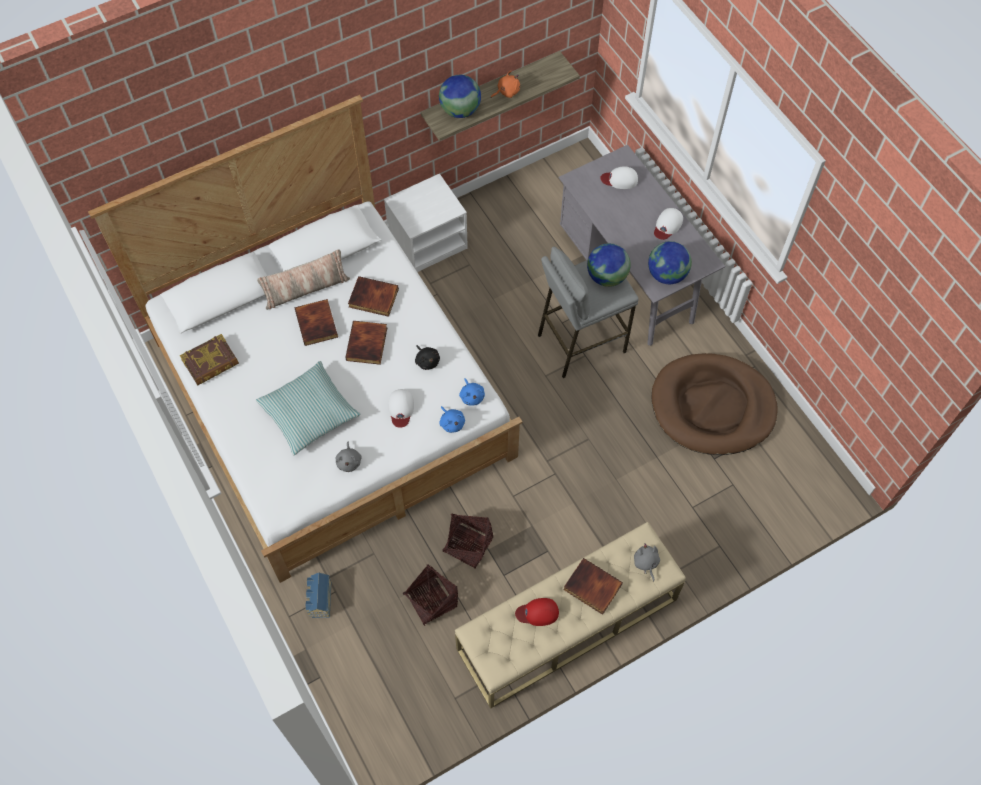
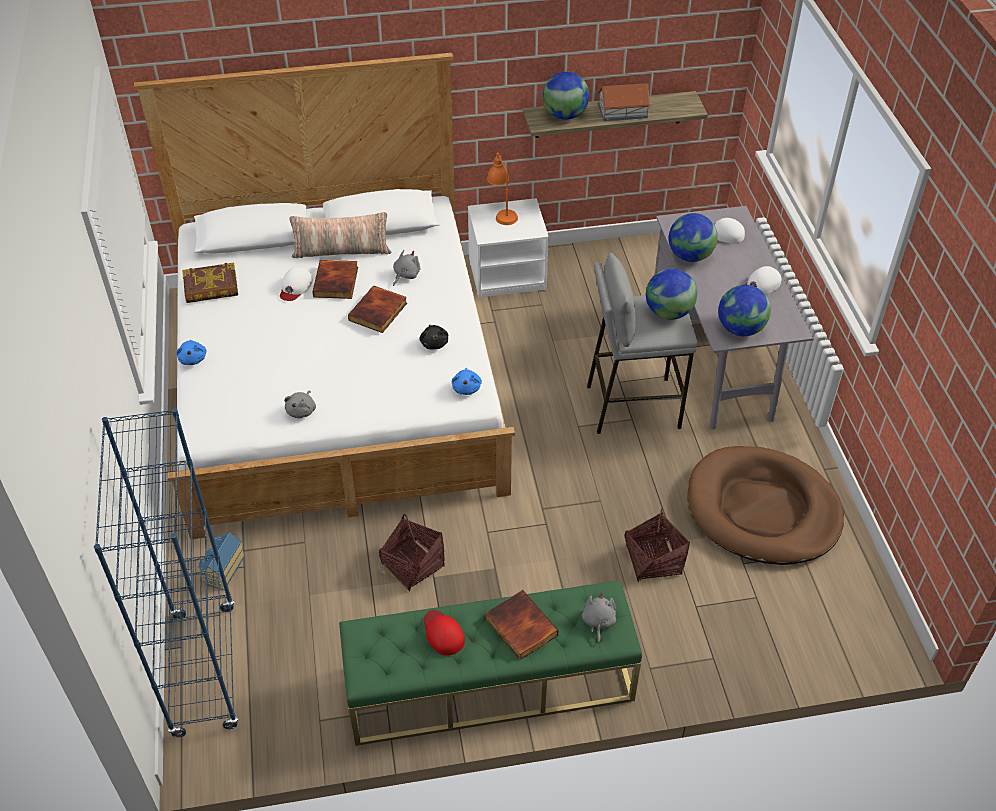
camera: 20 degrees right, 15 degrees down
pillow [256,361,361,455] -> none
book [348,276,399,317] -> grey plush toy [393,250,420,286]
white cap [388,389,414,428] -> white cap moved to [280,266,313,301]
basket [403,564,458,626] -> basket moved to [625,509,690,582]
blue plush toy [440,406,465,433] -> blue plush toy moved to [176,340,206,365]
beige bench [455,522,686,709] -> green bench [339,580,642,746]
orange plush toy [491,71,520,98] -> toy house [598,83,651,121]
red cap [515,598,559,626] -> red cap turned 45 degrees clockwise [424,610,465,656]
none -> blue bookcase [94,408,238,737]
none -> orange table lamp [487,152,518,225]
none -> globe [669,213,718,262]

